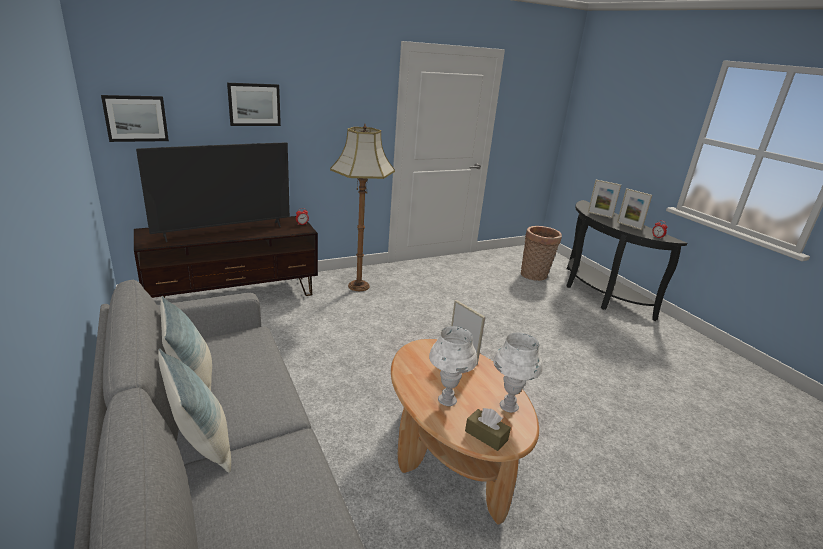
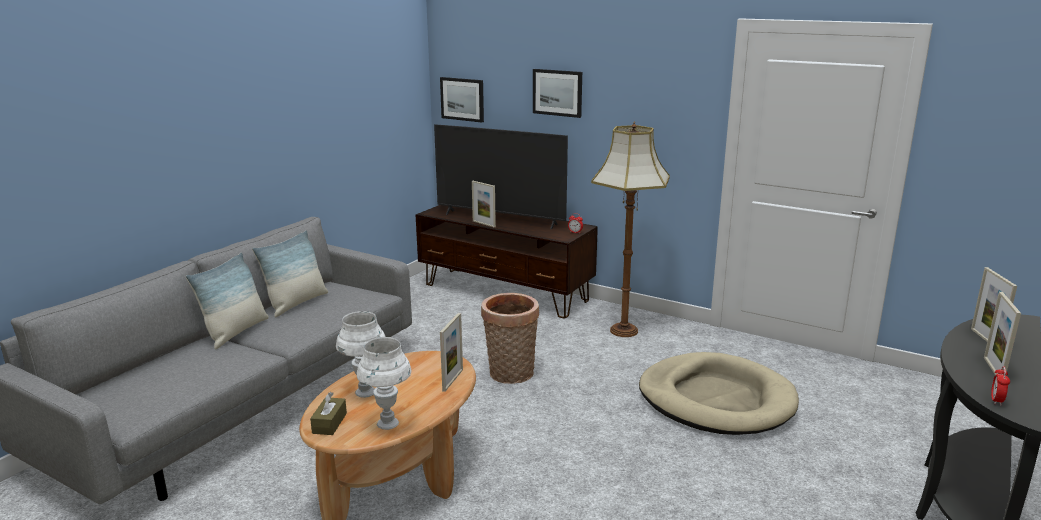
camera: 60 degrees right, 5 degrees down
basket [521,226,562,281] -> basket moved to [481,293,539,384]
none -> picture frame [472,181,496,227]
none -> beige dog bed [639,352,799,435]

